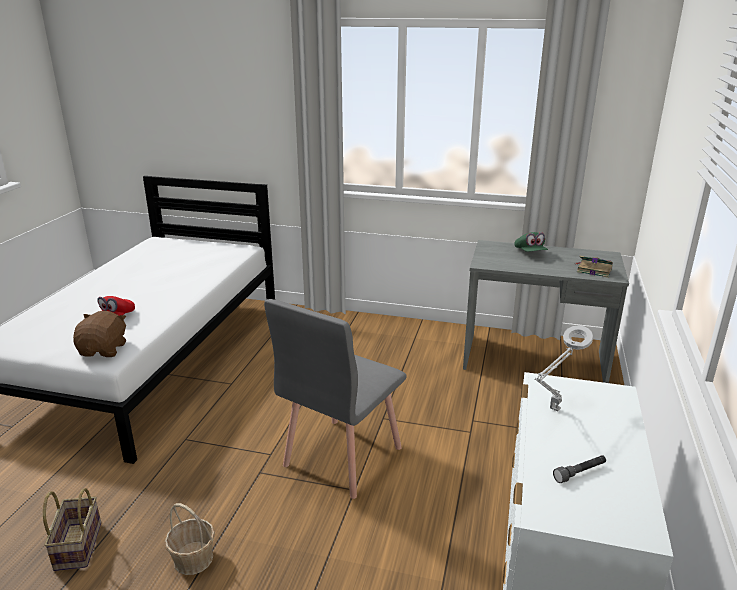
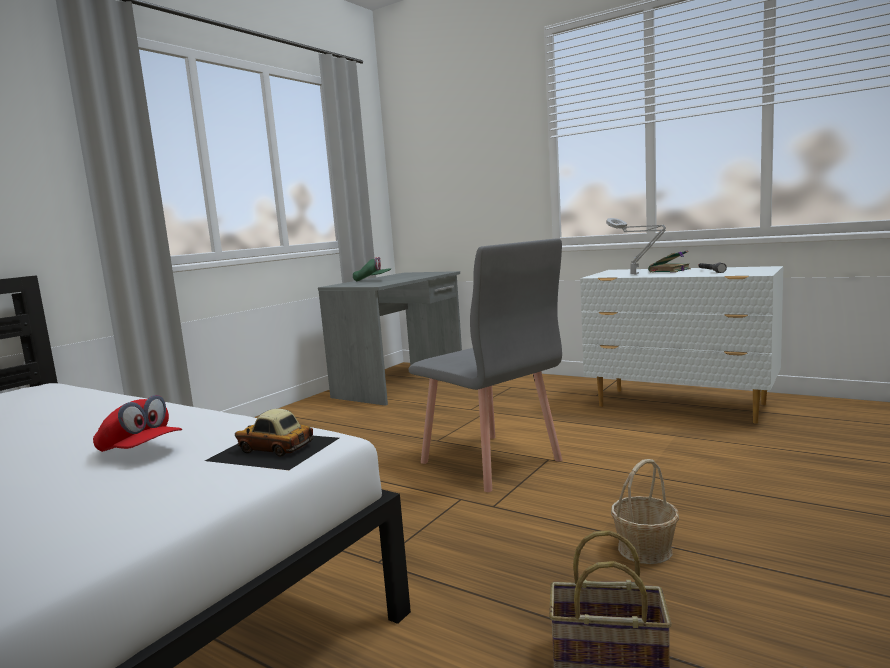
camera: 70 degrees left, 15 degrees down
brown plush toy [73,311,126,357] -> toy car [205,408,339,470]
book [576,256,613,278] -> book moved to [648,251,691,273]

